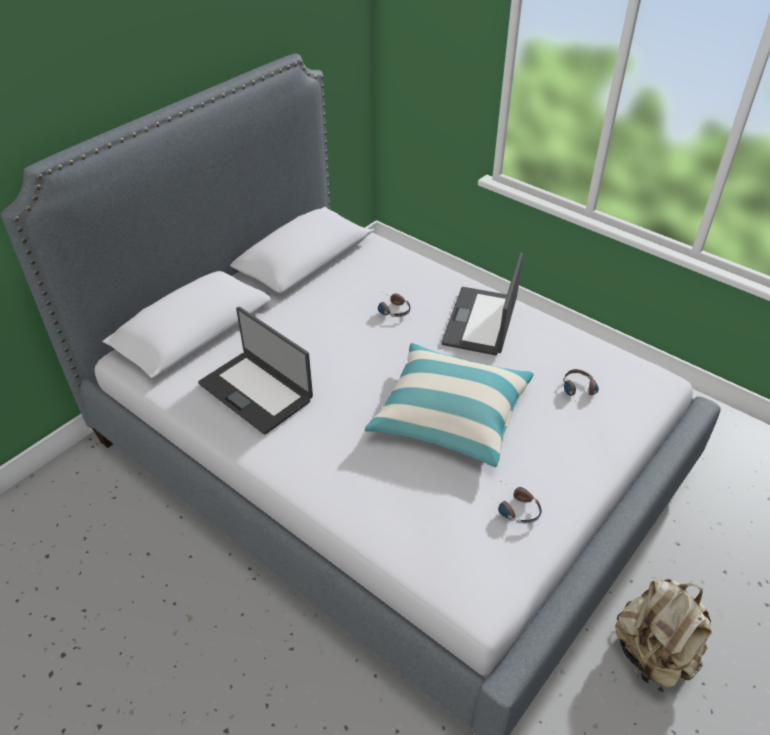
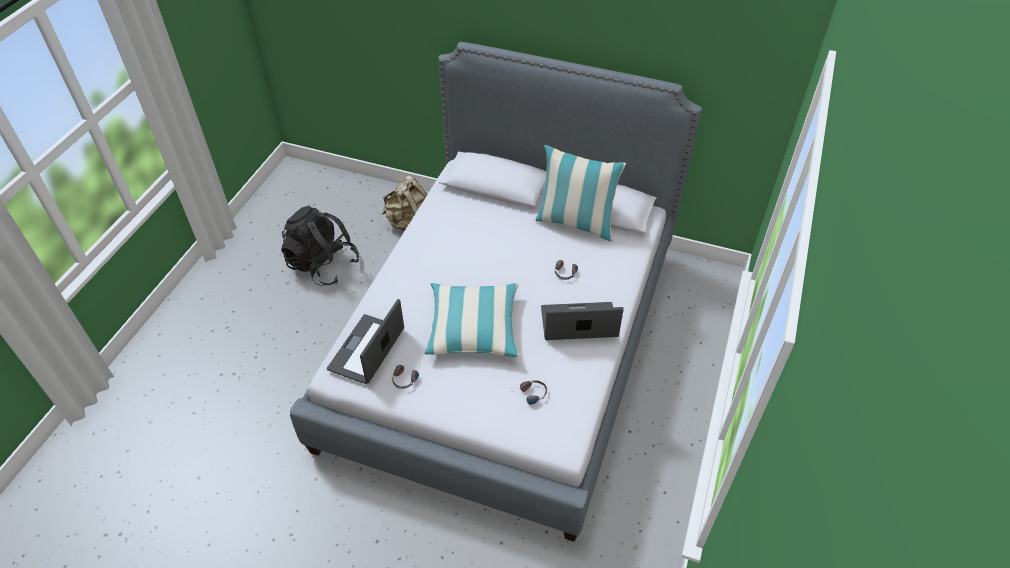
camera: 70 degrees right, 5 degrees up
laptop [198,307,313,435] -> laptop moved to [327,299,404,384]
beige backpack [615,579,712,687] -> beige backpack moved to [382,176,427,231]
none -> black backpack [281,206,359,286]
none -> pillow [535,145,626,242]

